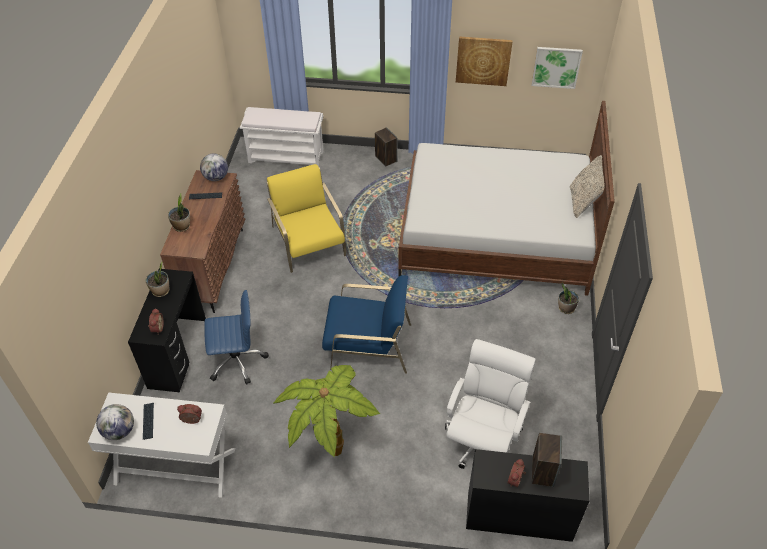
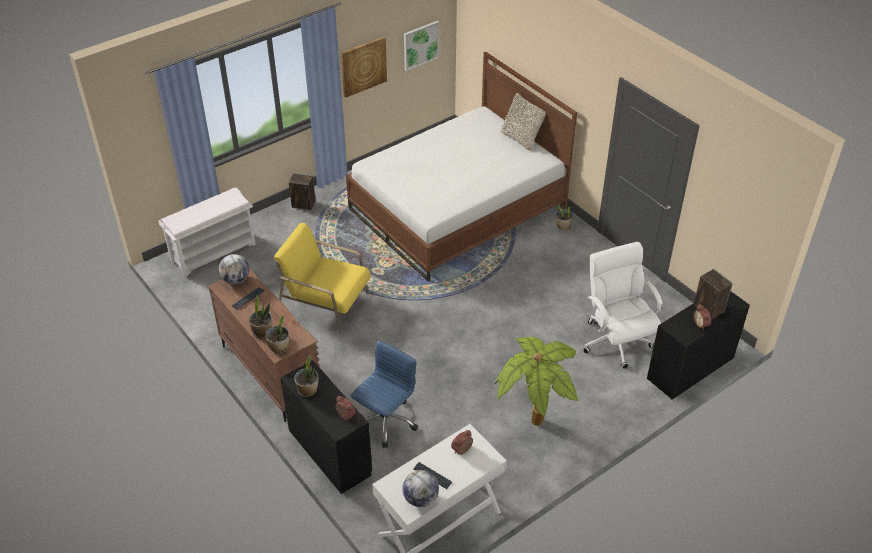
camera: 45 degrees left, 5 degrees down
blue armchair [322,275,411,374] -> none
none -> potted plant [265,314,289,354]

